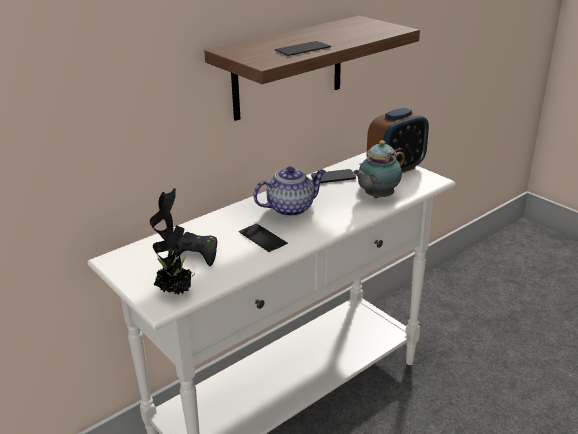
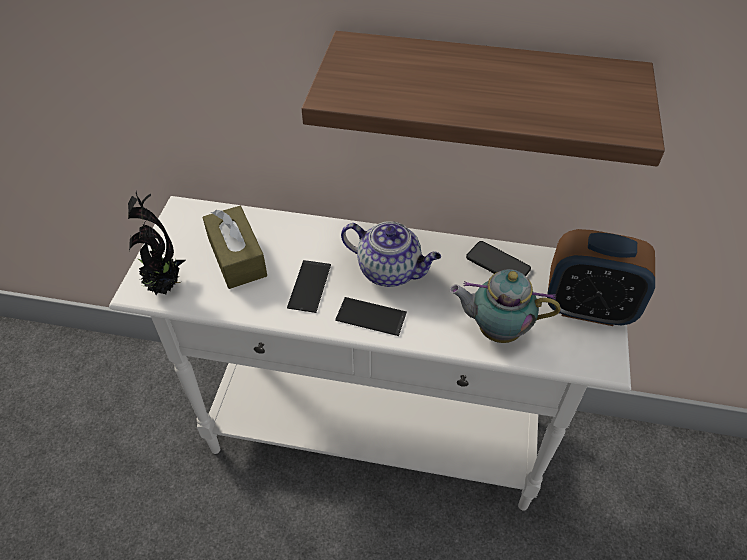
camera: 50 degrees right, 20 degrees up
black game controller [168,232,217,266] -> brown tissue box [202,206,267,289]
phone [275,41,331,56] -> phone moved to [335,297,407,336]

